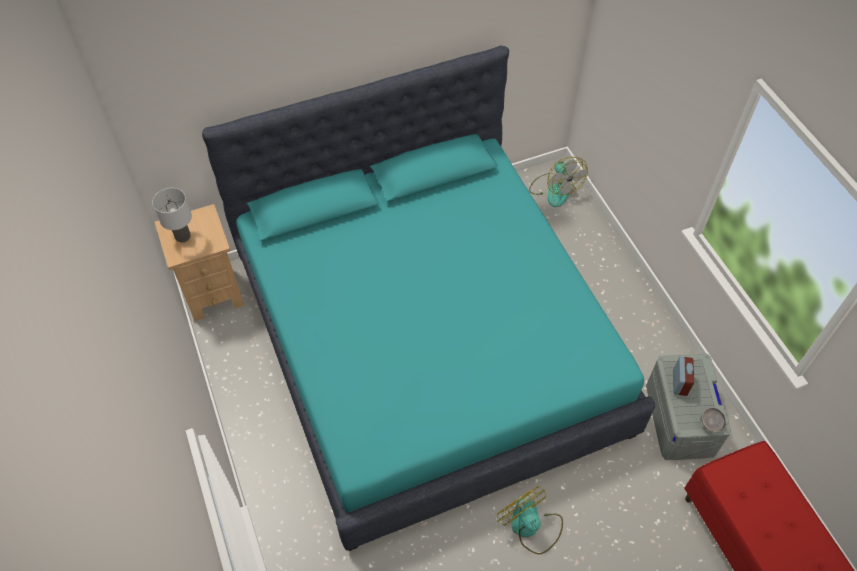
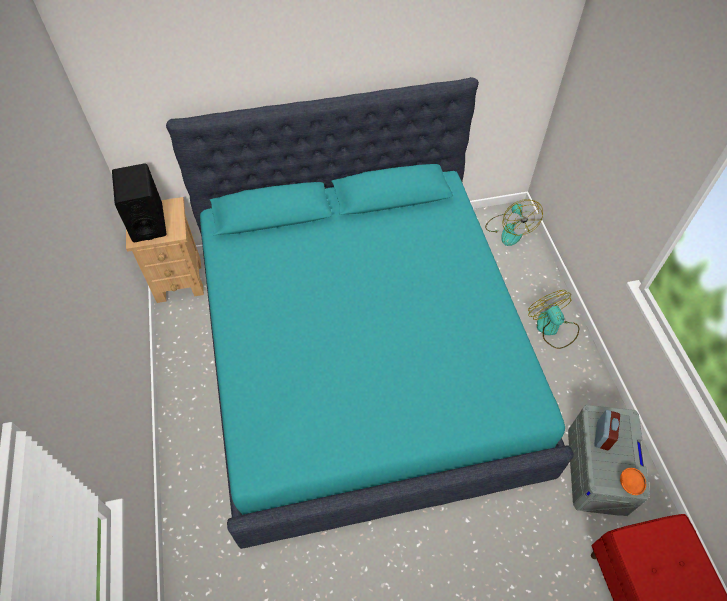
camera: 10 degrees right, 0 degrees up
white table lamp [152,188,192,242] -> black speaker [112,163,167,242]
fan [497,486,563,554] -> fan moved to [528,290,579,349]
grey bowl [702,407,726,433] -> orange bowl [620,468,646,495]

